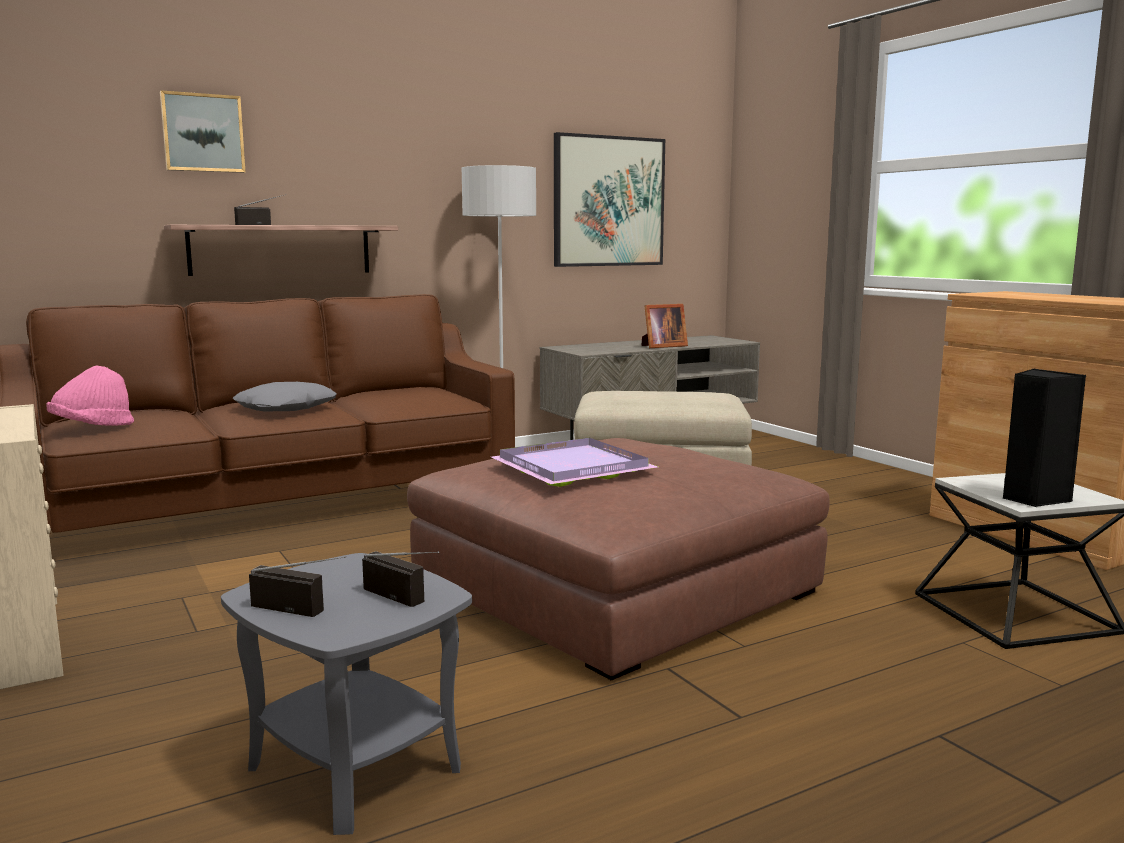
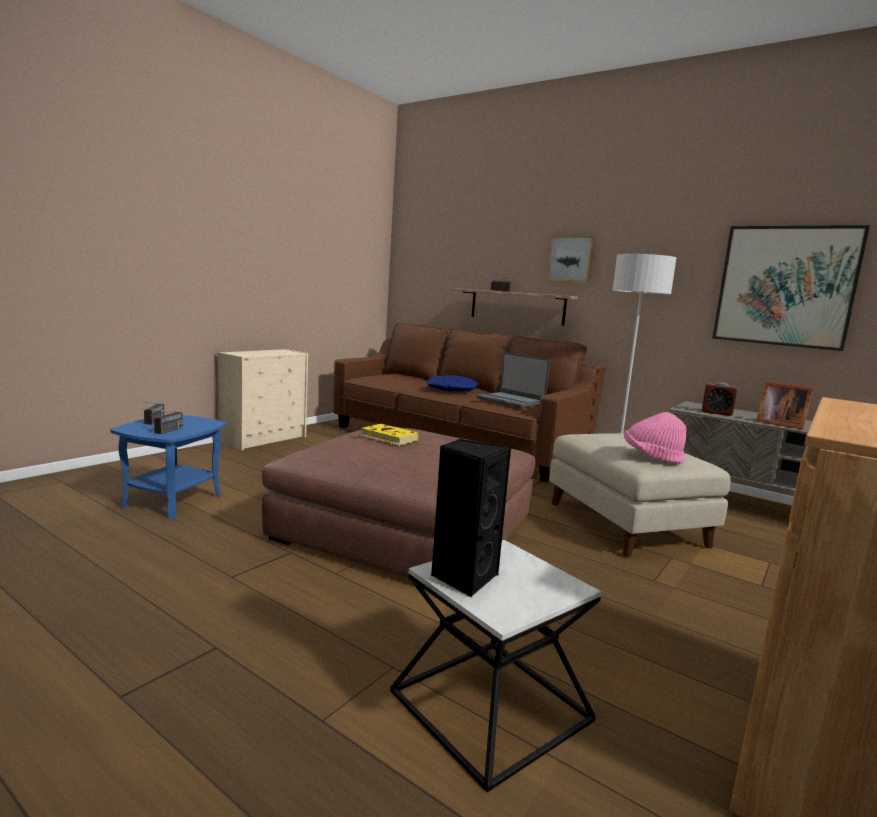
camera: 65 degrees right, 0 degrees up
pink hat [46,366,134,426] -> pink hat moved to [624,412,686,463]
picture [160,90,245,173] -> picture moved to [547,236,595,282]
grey side table [221,553,472,835] -> blue side table [110,415,227,519]
grey pillow [233,382,337,412] -> blue pillow [426,375,478,392]
purple tray [491,438,658,487] -> yellow book [361,424,419,446]
none -> laptop [476,352,550,408]
none -> alarm clock [702,382,737,416]

